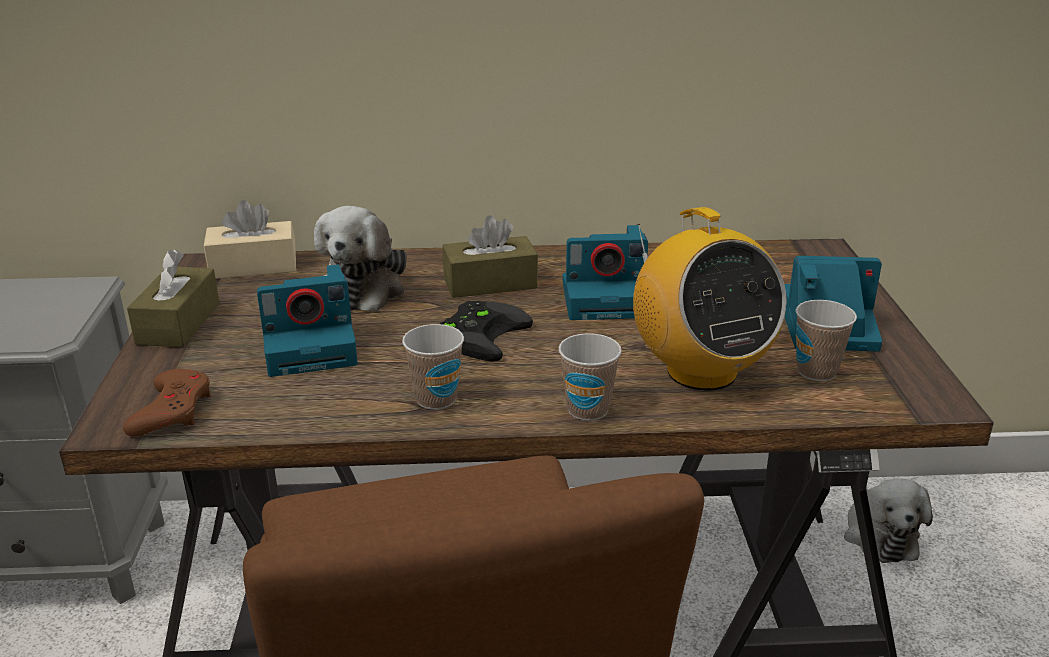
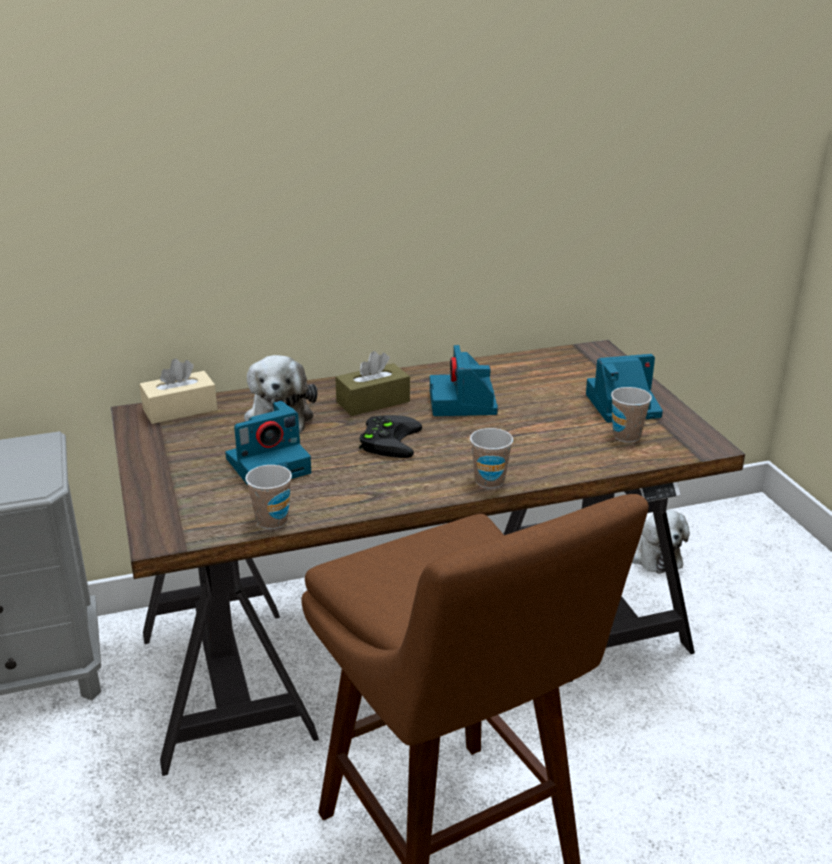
camera: 15 degrees left, 0 degrees up
brown game controller [123,369,211,437] -> none
brown tissue box [127,249,220,347] -> none
cup [402,324,464,410] -> cup moved to [245,465,292,529]
camera [563,225,648,320] -> camera turned 105 degrees clockwise [430,345,498,416]
radio [633,207,787,391] -> none

